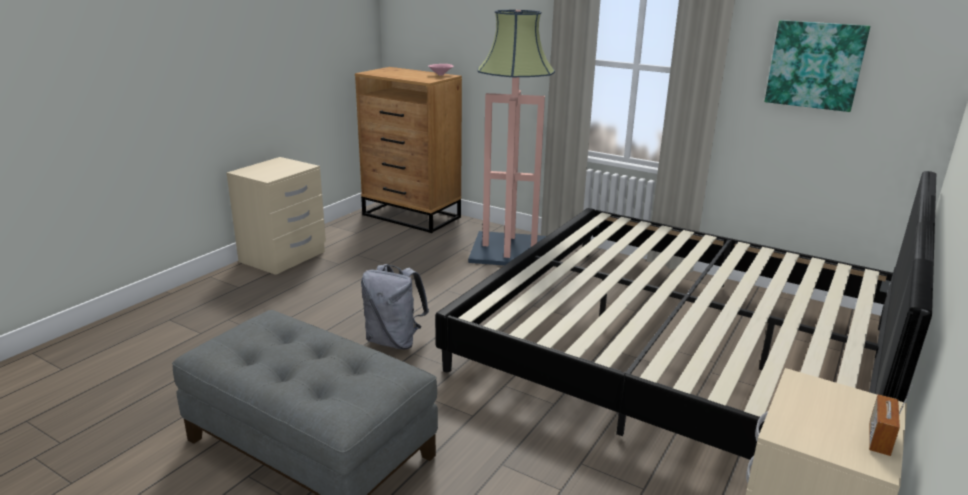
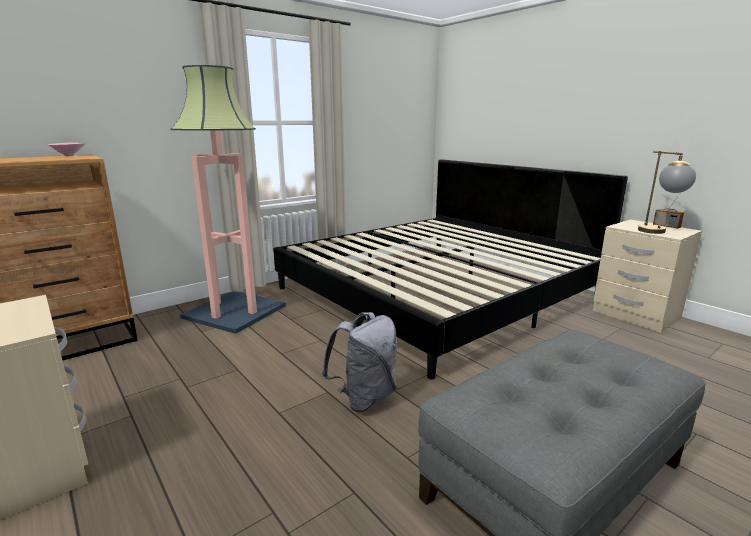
camera: 70 degrees left, 5 degrees down
picture [765,20,870,112] -> none
none -> table lamp [638,151,696,234]

